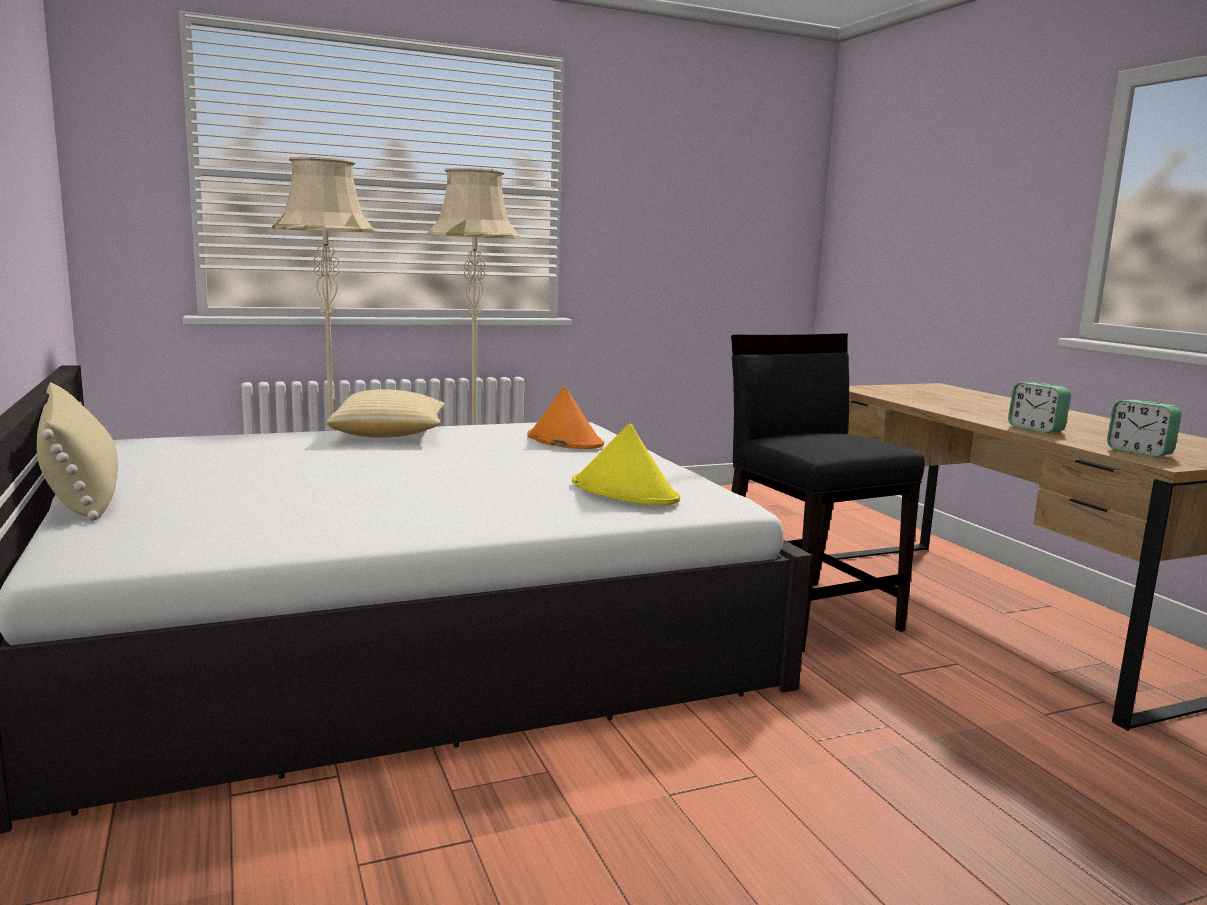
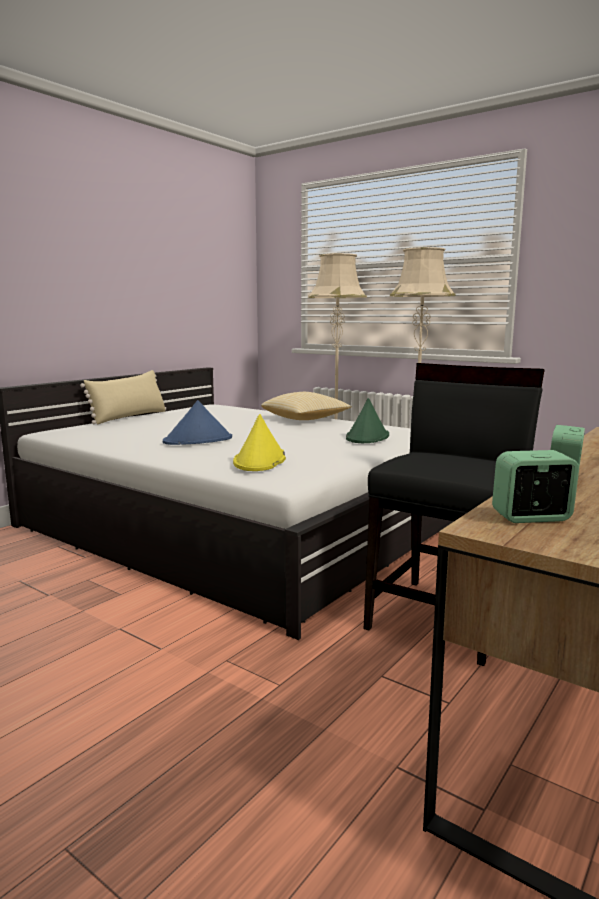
camera: 60 degrees right, 0 degrees up
orange hat [527,386,604,449] -> green hat [346,398,389,443]
alarm clock [1107,400,1182,457] -> alarm clock turned 60 degrees clockwise [492,450,579,523]
none -> blue hat [163,400,232,445]

